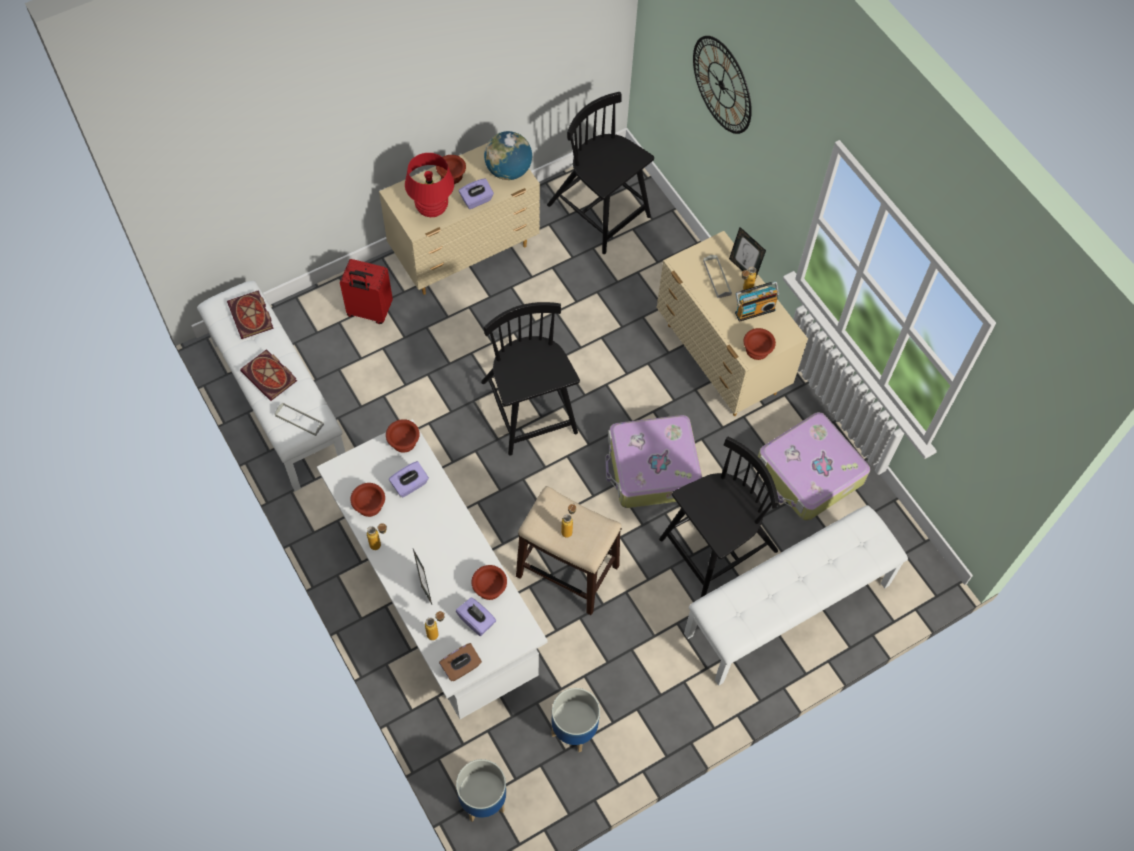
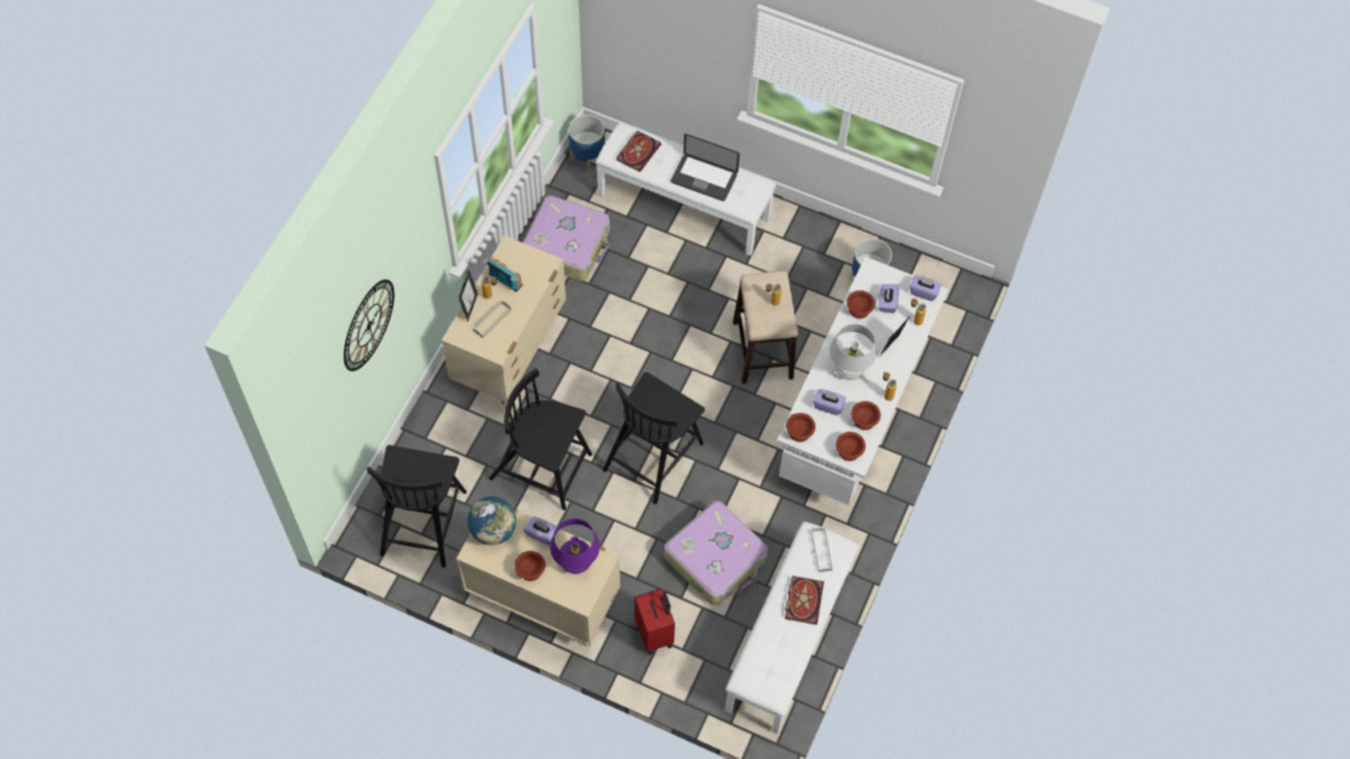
camera: 125 degrees left, 0 degrees up
book [227,290,274,339] -> book moved to [616,130,661,172]
red table lamp [405,153,454,217] -> purple table lamp [550,518,600,574]
brown tissue box [439,643,482,681] -> purple tissue box [910,275,941,301]
planter [456,759,506,822] -> planter moved to [569,115,605,173]
suitcase [605,415,702,508] -> suitcase moved to [664,501,768,606]
black chair [659,437,779,597] -> black chair moved to [489,368,592,510]
brown bowl [744,328,776,360] -> brown bowl moved to [836,432,866,461]
none -> laptop [671,134,740,201]
none -> white table lamp [829,324,876,380]

